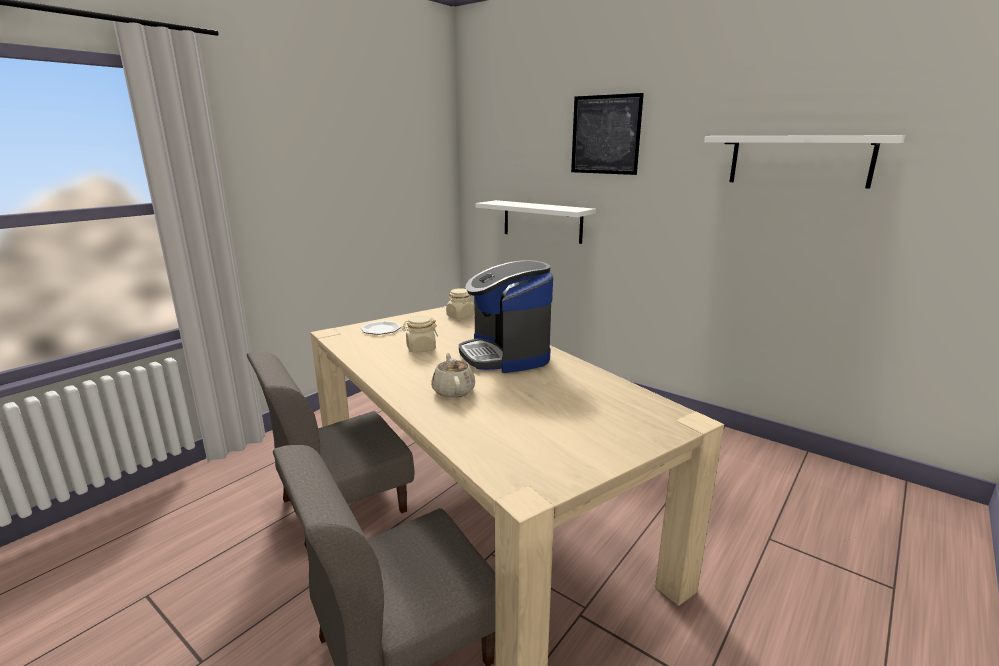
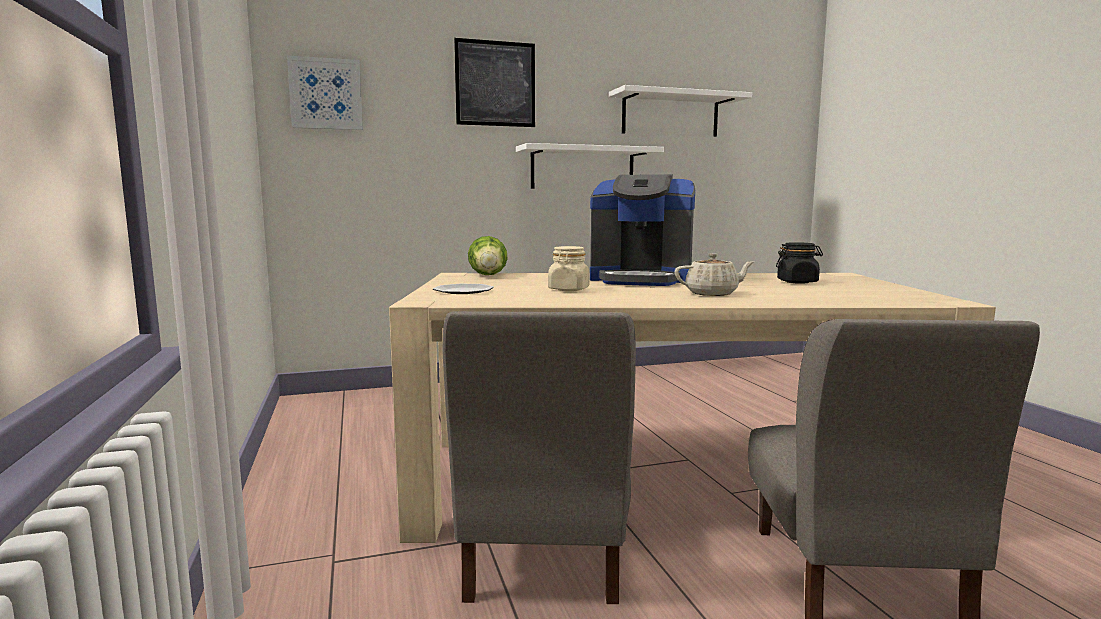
camera: 55 degrees left, 10 degrees down
beige teapot [431,353,475,398] -> beige teapot turned 150 degrees clockwise [675,253,755,296]
beige jar [446,288,474,319] -> lettuce [468,236,507,275]
white shelf [475,200,596,244] -> white shelf moved to [516,143,664,189]
none -> picture [287,55,363,130]
none -> black jar [776,242,823,284]

